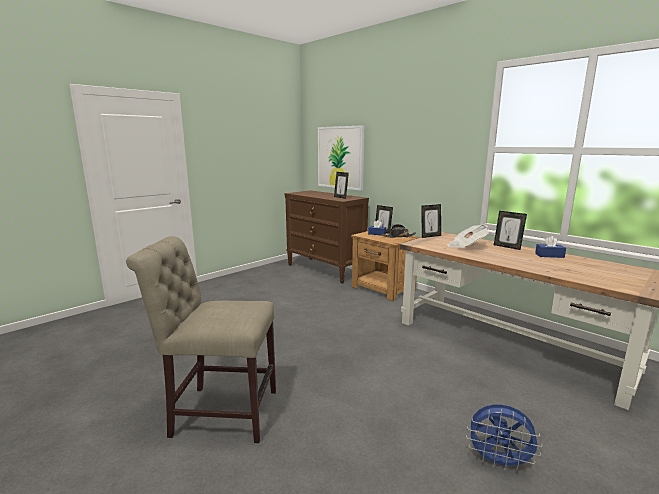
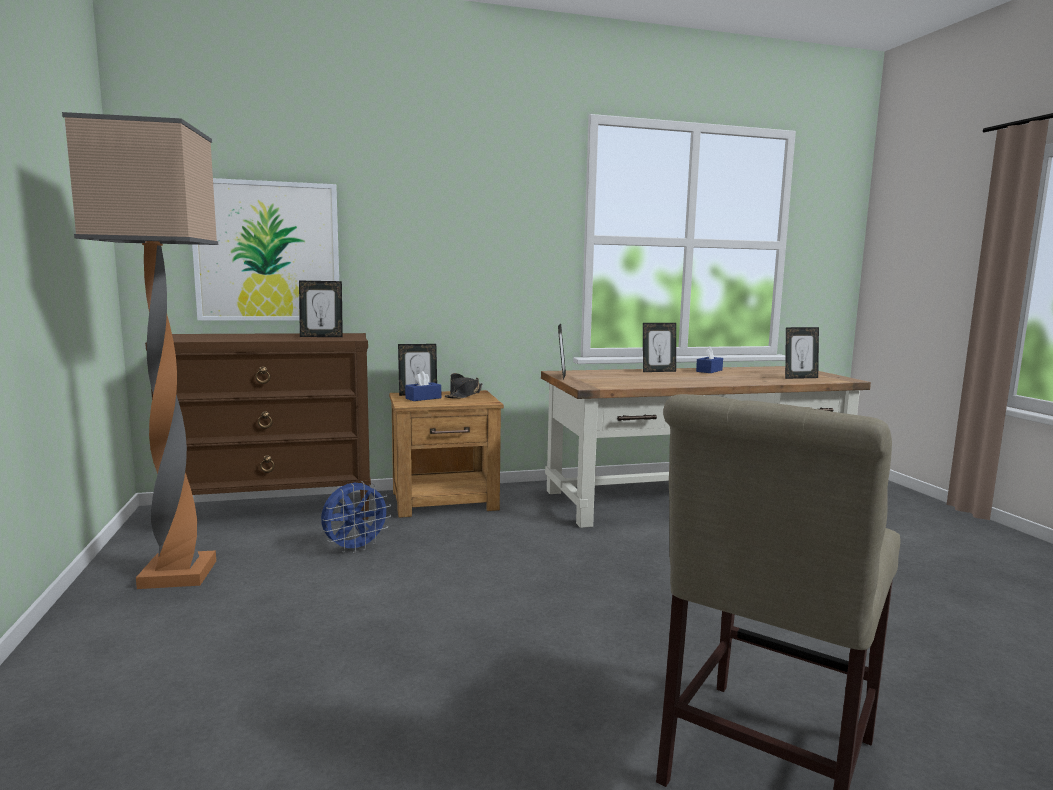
camera: 60 degrees left, 5 degrees down
newspaper [447,225,489,248] -> none
blue fan [466,405,543,471] -> blue fan moved to [321,481,391,553]
none -> floor lamp [62,112,218,589]
none -> picture frame [785,327,819,379]

